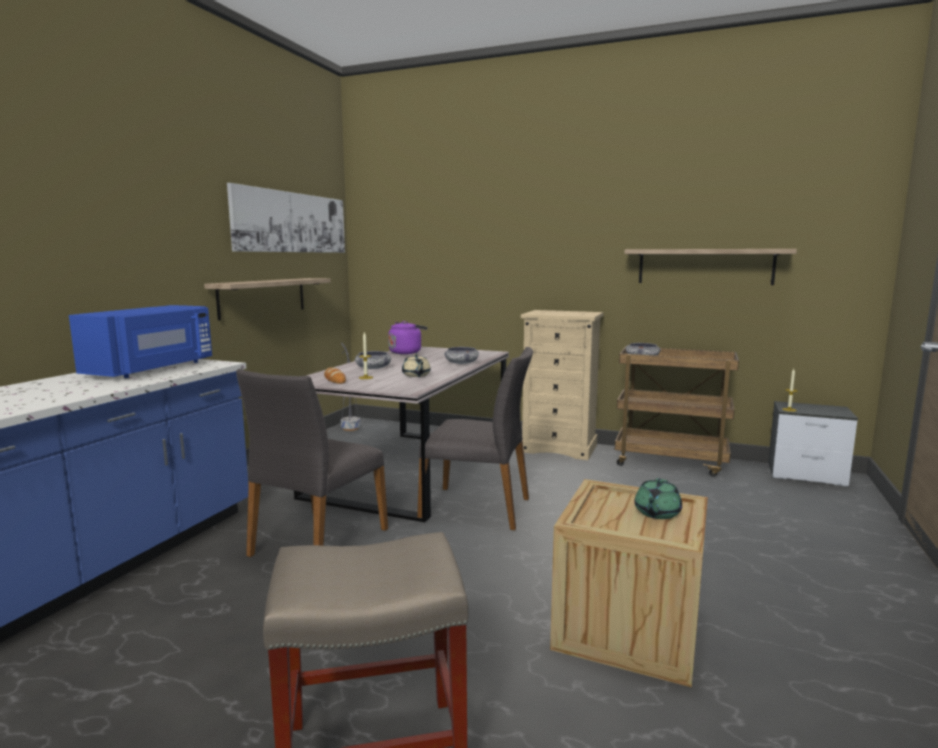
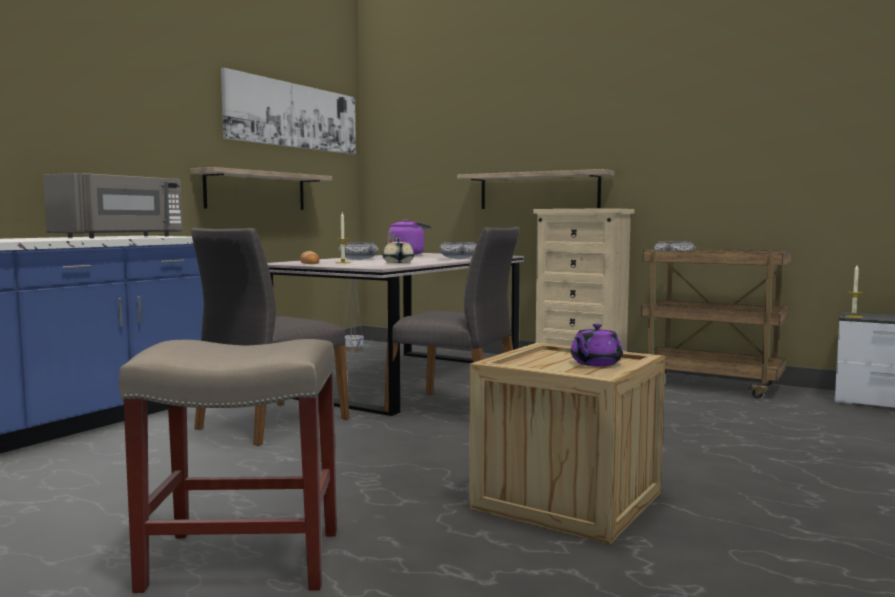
camera: 10 degrees right, 5 degrees down
blue microwave [69,305,212,378] -> grey microwave [43,173,182,238]
shelf [624,249,797,285] -> shelf moved to [457,169,615,209]
green teapot [634,478,682,519] -> purple teapot [571,324,623,366]

